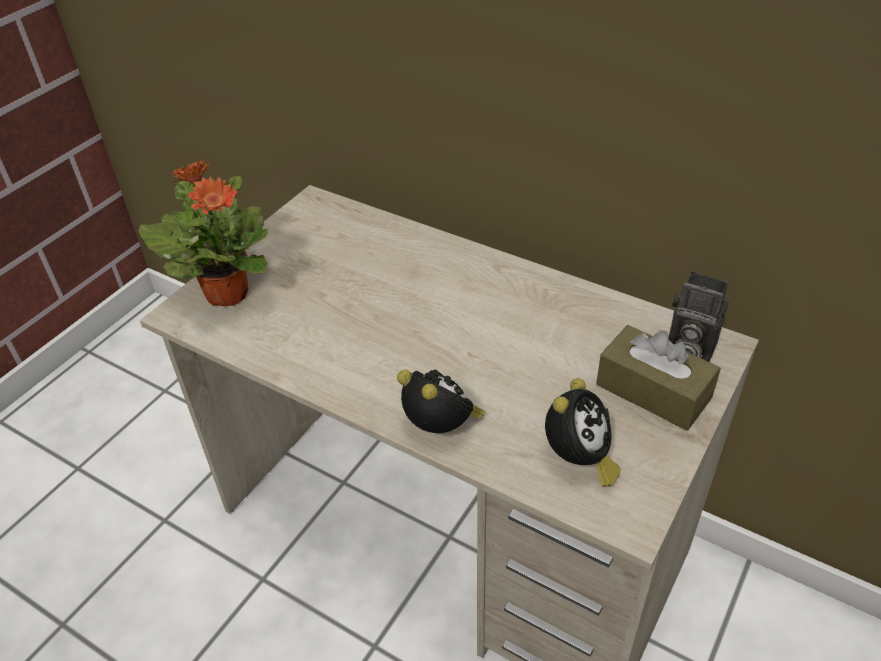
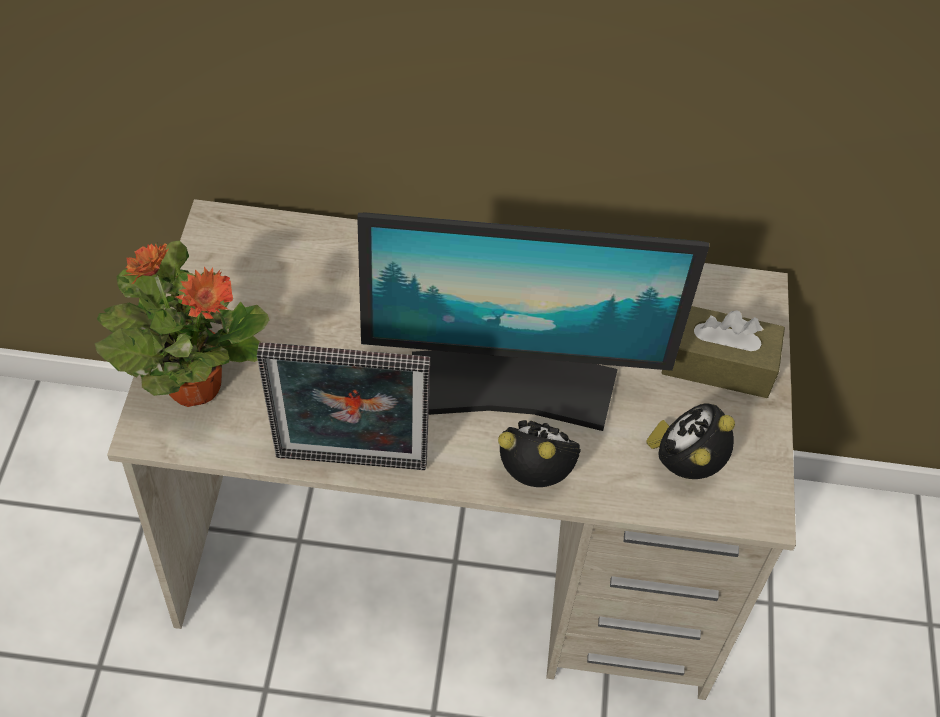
camera: 30 degrees left, 10 degrees up
alarm clock [545,378,621,487] -> alarm clock turned 150 degrees counterclockwise [646,404,735,479]
camera [669,272,728,362] -> none
none -> picture frame [257,342,430,470]
none -> monitor [357,213,709,431]

